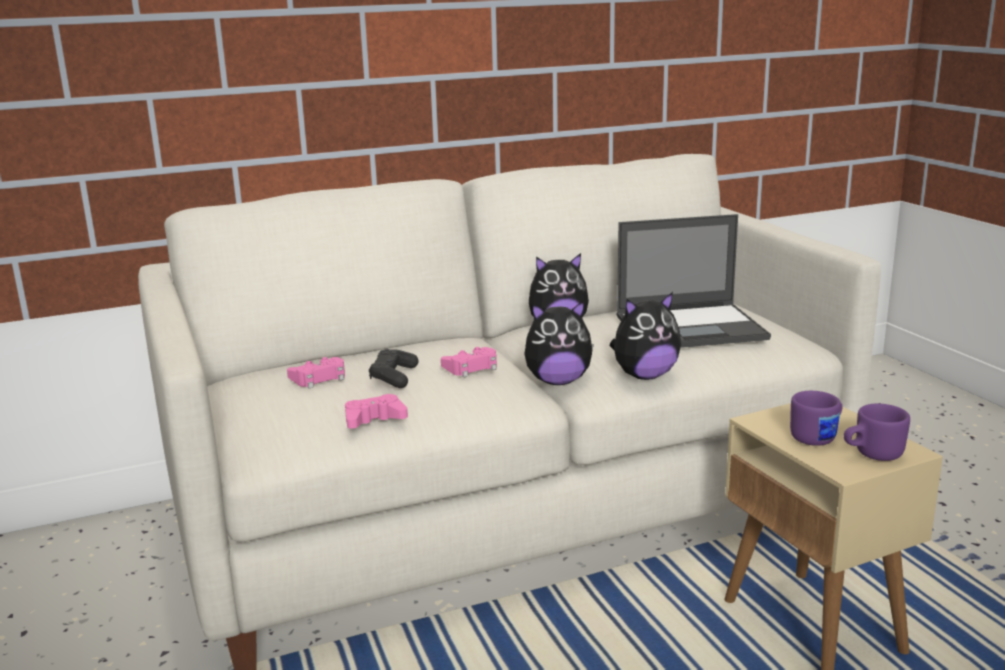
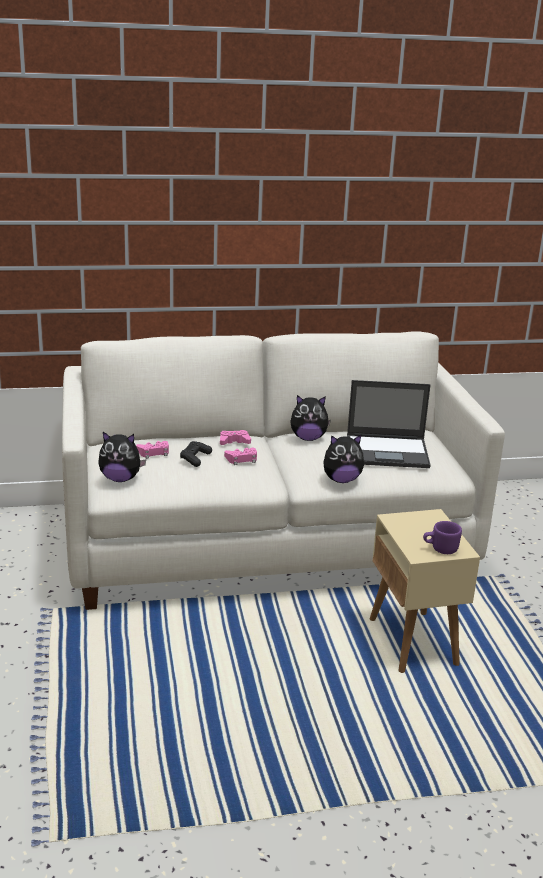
camera: 10 degrees right, 5 degrees up
pink game controller [345,394,408,429] -> pink game controller moved to [220,430,251,445]
plush toy [524,301,594,385] -> plush toy moved to [98,432,146,482]
purple mug [790,391,843,446] -> none

